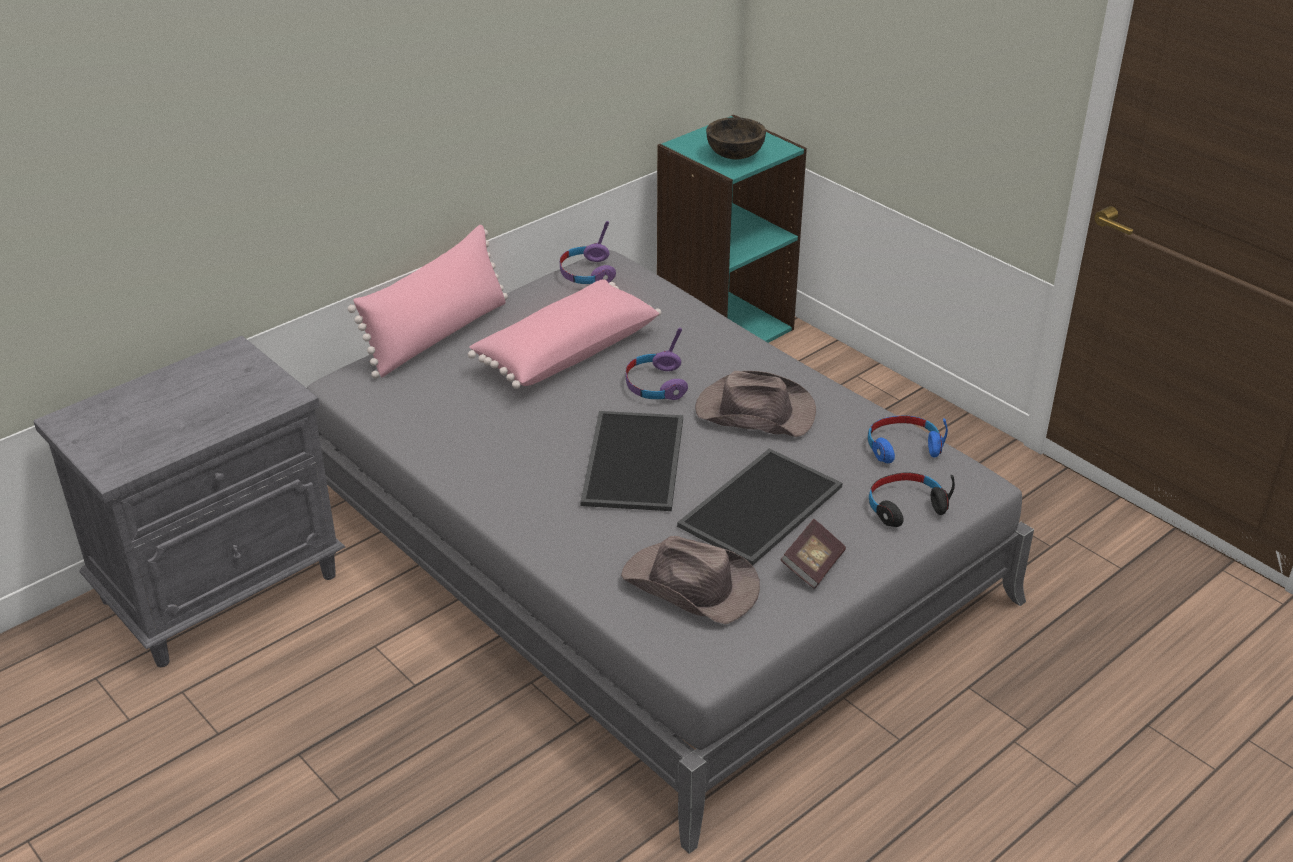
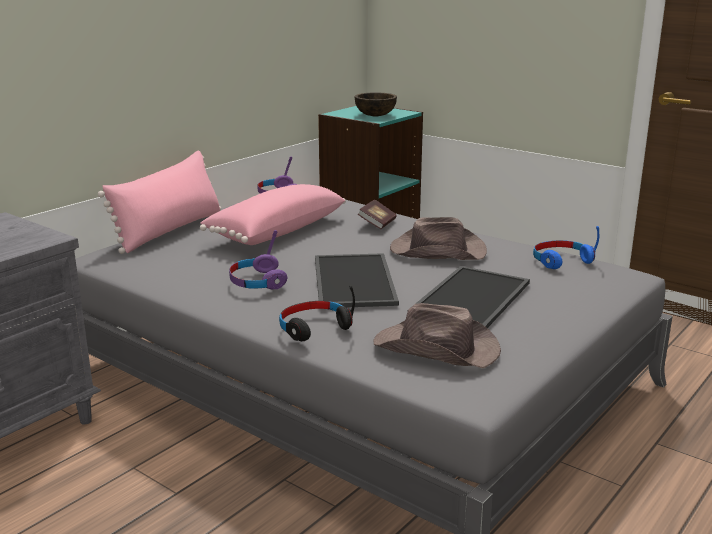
camera: 10 degrees left, 15 degrees down
purple headphones [626,328,688,400] -> purple headphones moved to [229,230,288,289]
book [780,519,846,588] -> book moved to [358,200,397,229]
black headphones [869,473,955,527] -> black headphones moved to [279,285,355,341]

